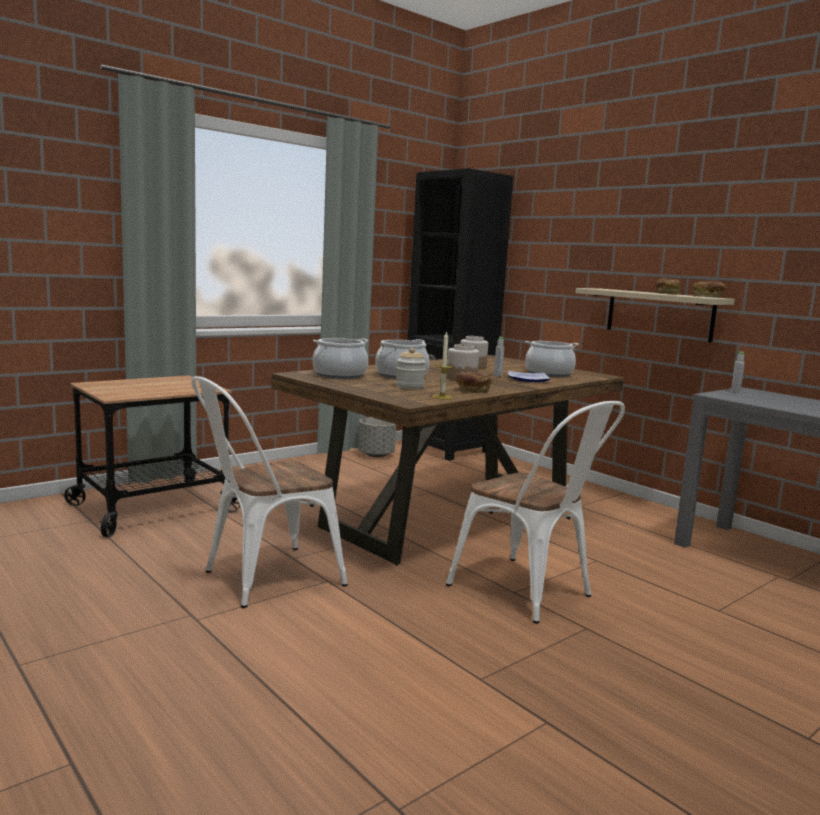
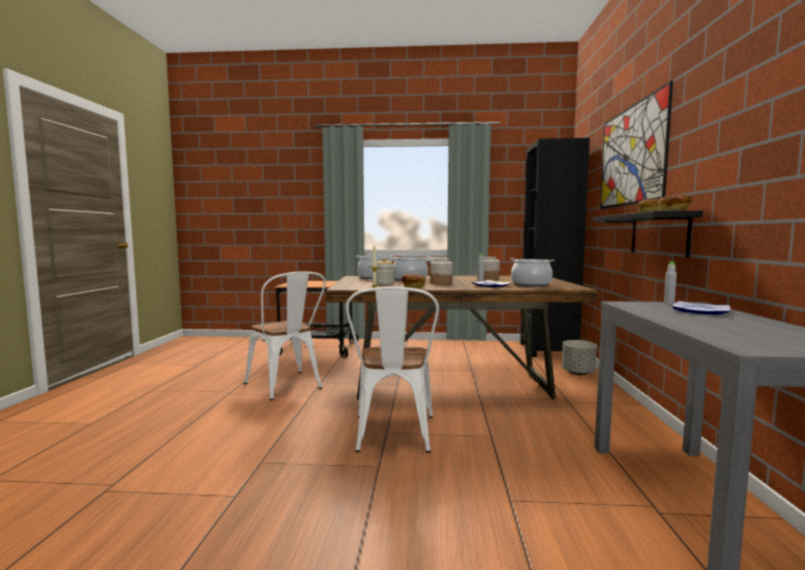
camera: 45 degrees right, 5 degrees down
white chair [192,376,347,608] -> white chair turned 135 degrees counterclockwise [244,271,326,400]
grey planter [358,417,396,457] -> grey planter moved to [562,340,597,375]
beige shelf [575,288,735,343] -> black shelf [593,211,703,258]
none -> picture [600,81,673,209]
none -> plate [672,301,730,315]

